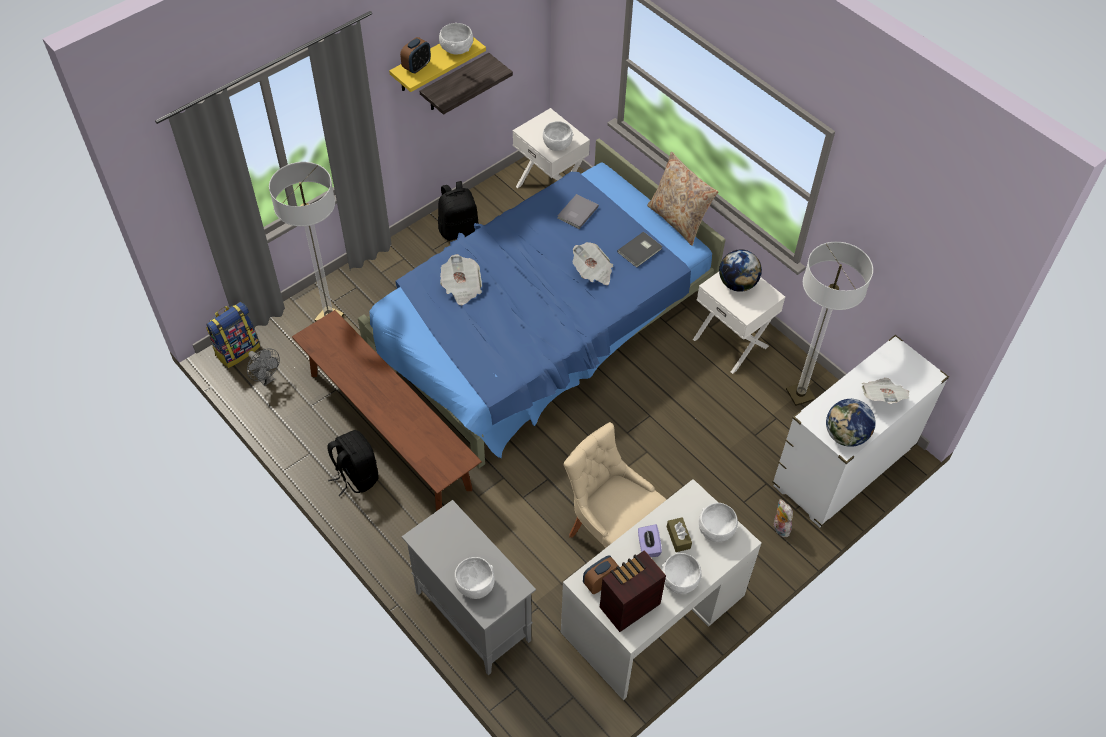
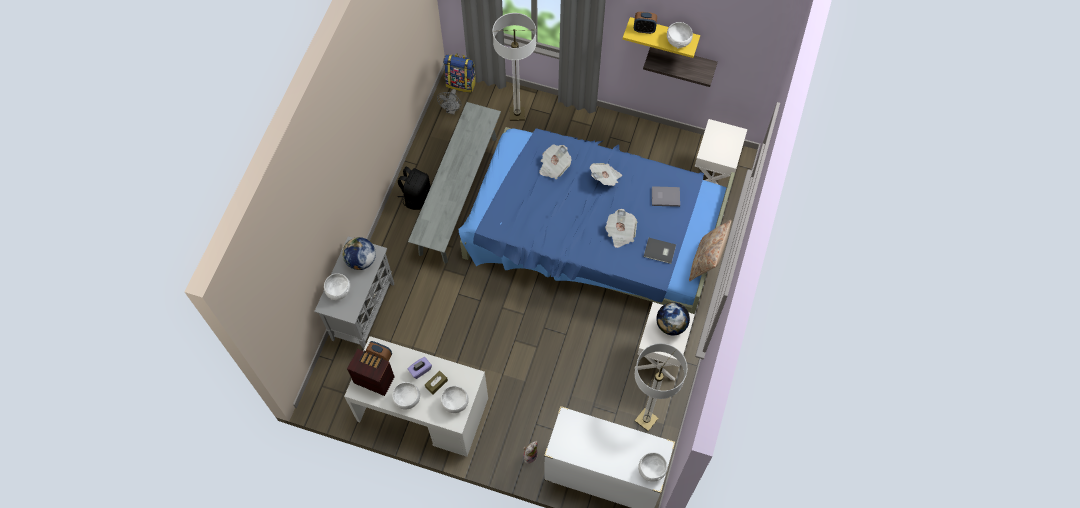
camera: 60 degrees right, 10 degrees up
brown bench [292,310,482,511] -> grey bench [408,102,501,264]
black backpack [438,181,479,241] -> none
white bowl [543,121,573,151] -> white bowl moved to [638,452,668,482]
beige chair [564,422,666,547] -> none
globe [826,399,876,447] -> globe moved to [342,237,376,270]
newspaper [862,378,909,404] -> newspaper moved to [590,163,622,186]

